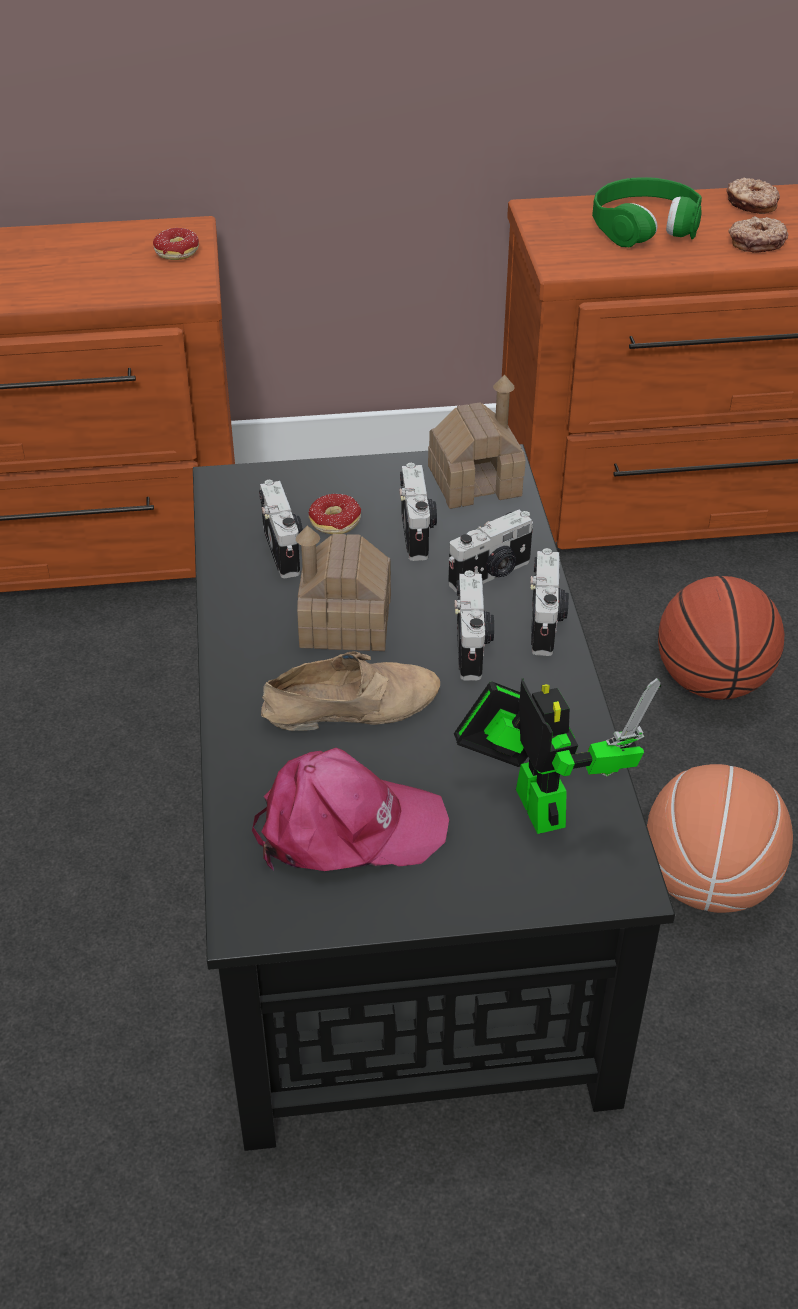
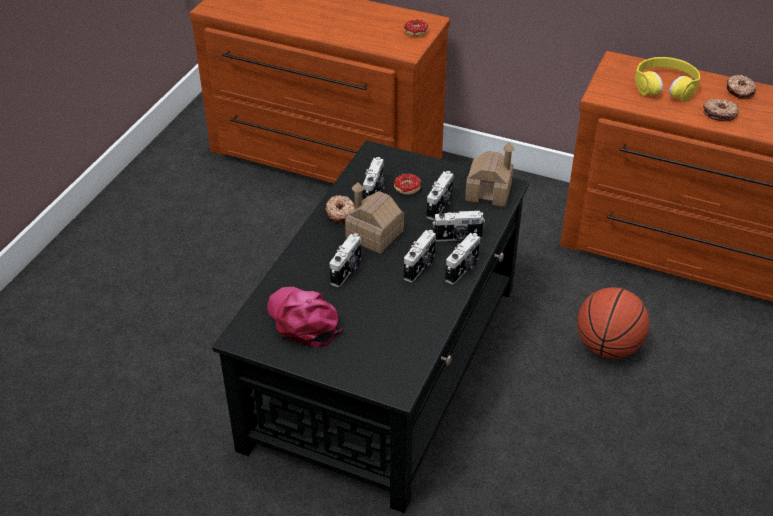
camera: 30 degrees right, 0 degrees up
pink cap [252,748,449,871] -> pink cap turned 150 degrees counterclockwise [267,287,344,348]
beige shoe [261,651,440,731] -> camera [330,233,361,287]
toy robot [454,678,661,834] -> none
green headphones [592,177,702,247] -> yellow headphones [635,57,700,102]
basketball [647,764,793,913] -> none
none -> donut [325,195,355,223]

